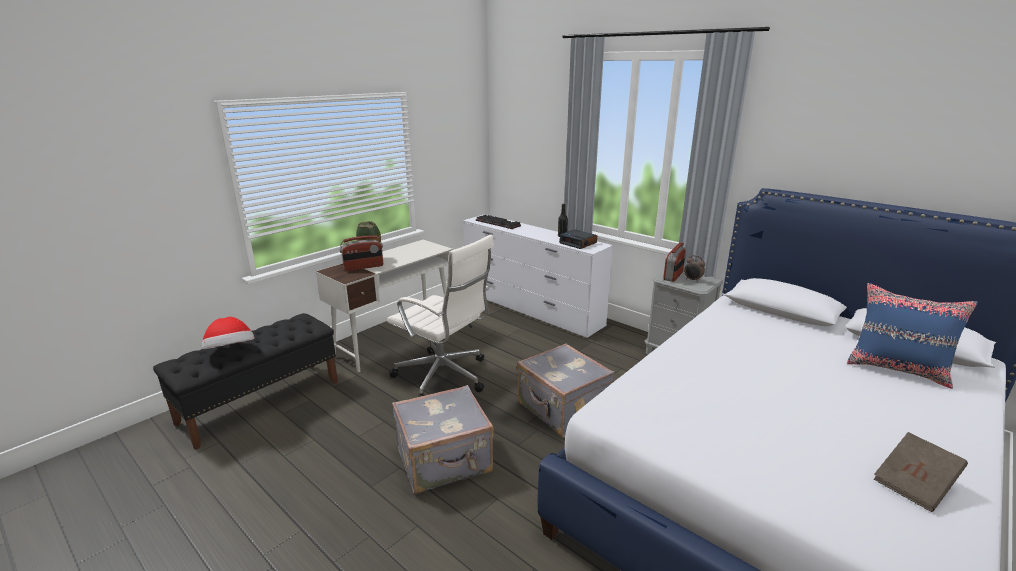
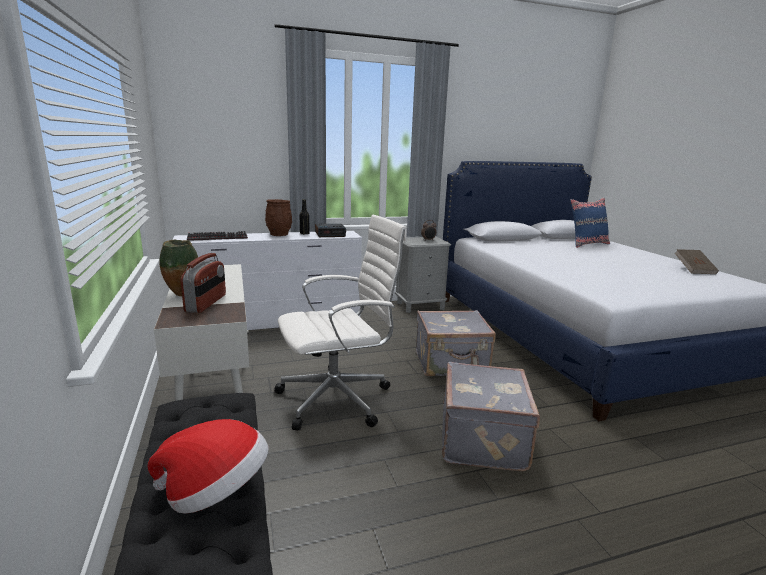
camera: 60 degrees left, 5 degrees down
radio [663,243,687,282] -> none
none -> brown vase [265,199,292,236]

